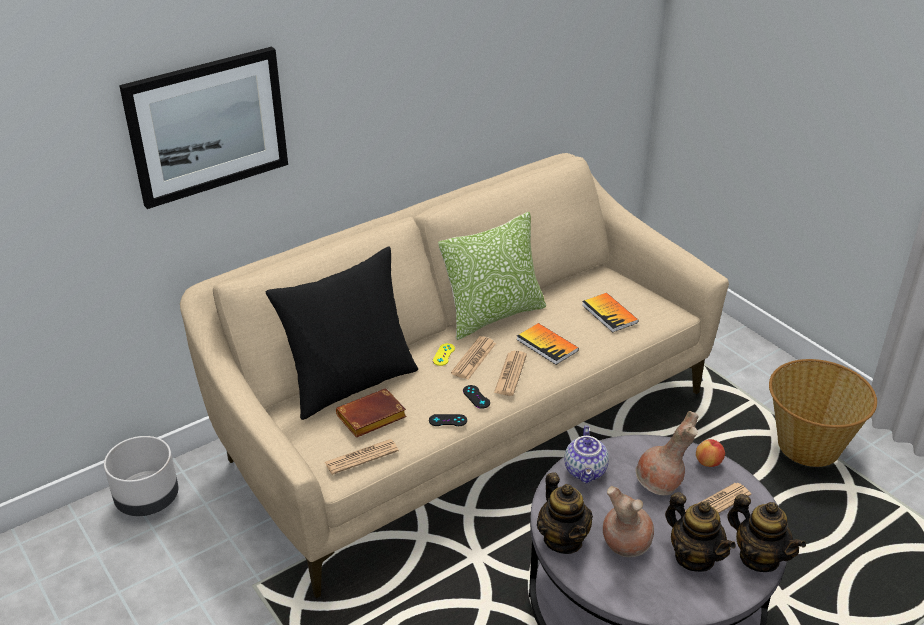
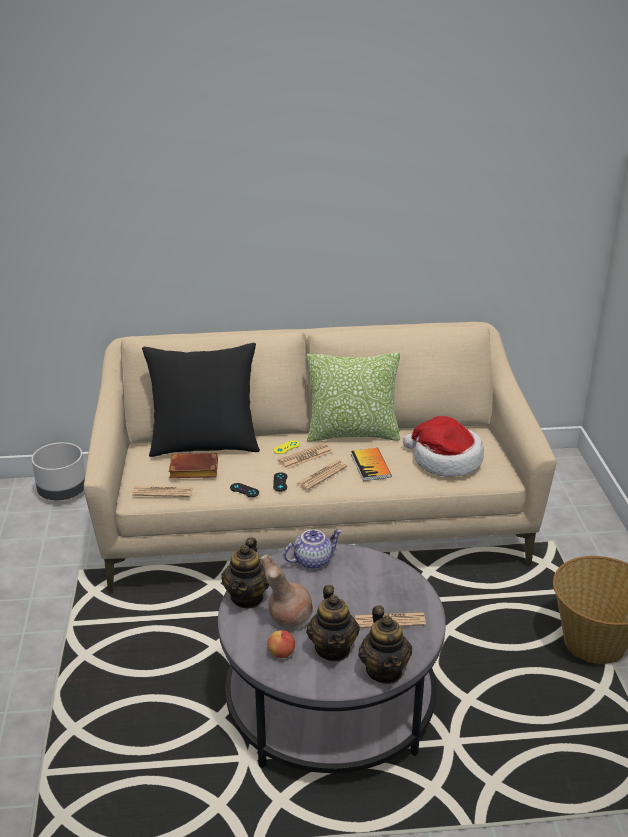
camera: 30 degrees right, 5 degrees down
picture [119,47,288,209] -> none
teapot [564,425,609,483] -> teapot turned 150 degrees counterclockwise [283,529,342,569]
book [582,293,639,332] -> hat [403,416,484,477]
brown vase [636,411,699,495] -> none
apple [696,439,725,467] -> apple moved to [267,630,295,658]

